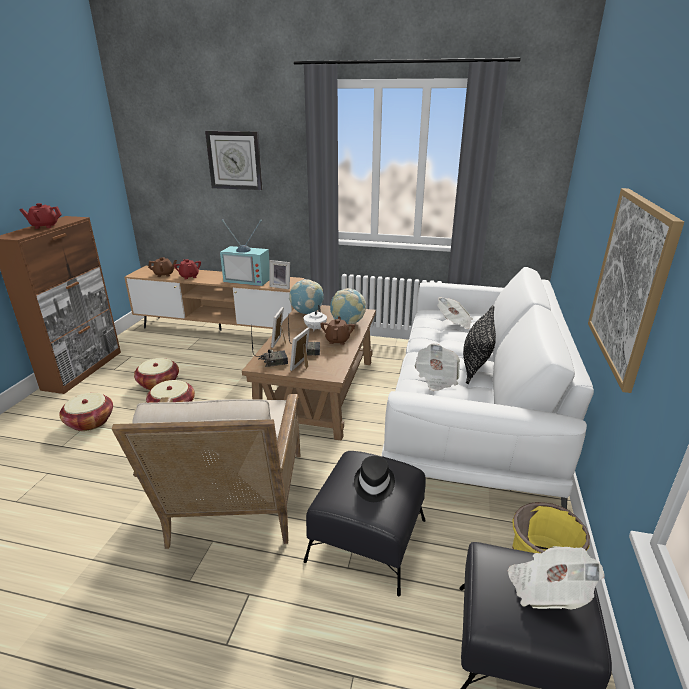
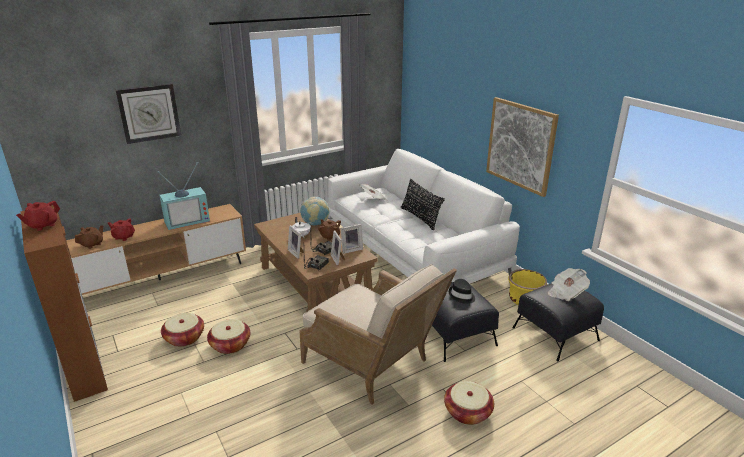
camera: 45 degrees left, 0 degrees up
basket [59,393,113,431] -> basket moved to [444,381,494,425]
picture frame [270,260,290,289] -> picture frame moved to [341,224,363,254]
globe [289,279,324,314] -> none
newspaper [414,344,460,391] -> none

